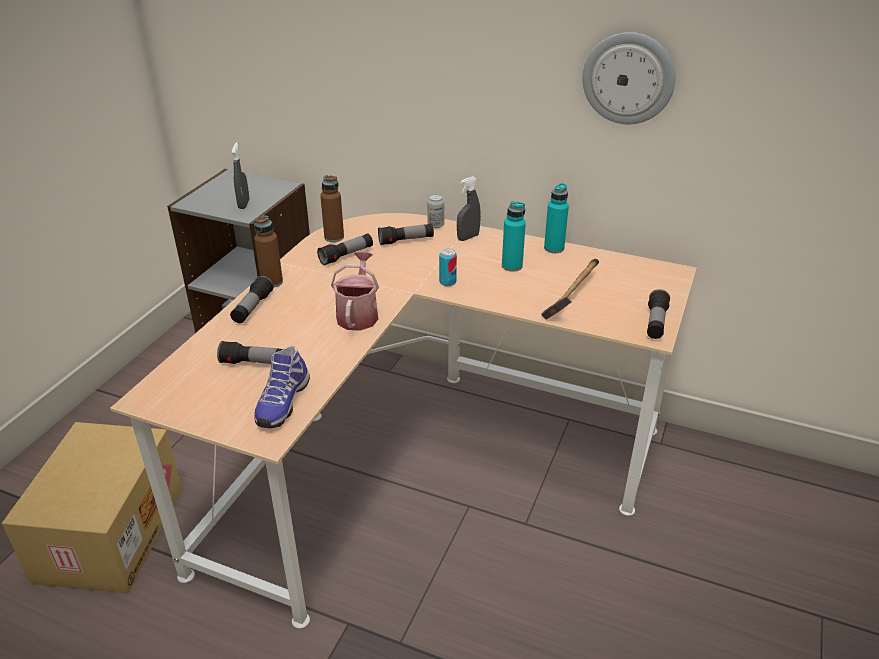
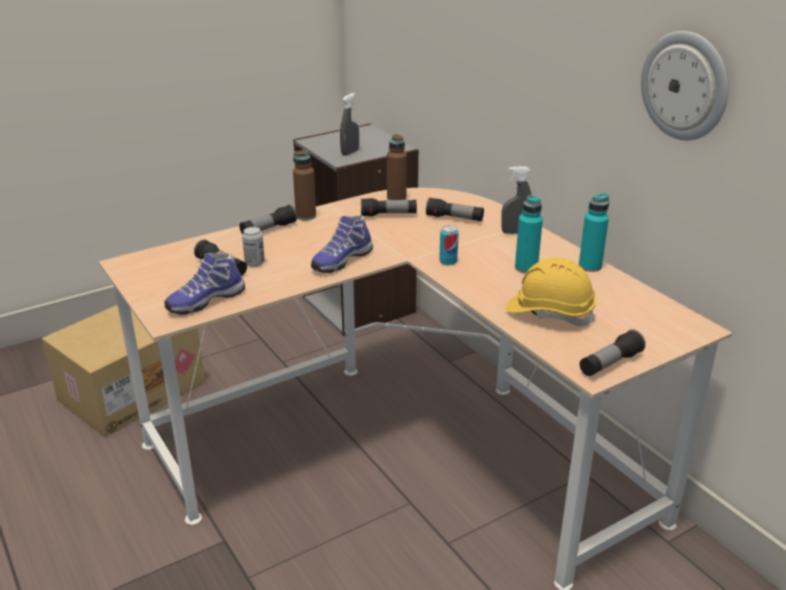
camera: 35 degrees right, 5 degrees down
watering can [331,252,379,331] -> shoe [311,215,373,273]
can [427,194,444,228] -> can moved to [242,227,265,267]
hammer [541,259,599,320] -> yellow hard hat [506,258,596,326]

